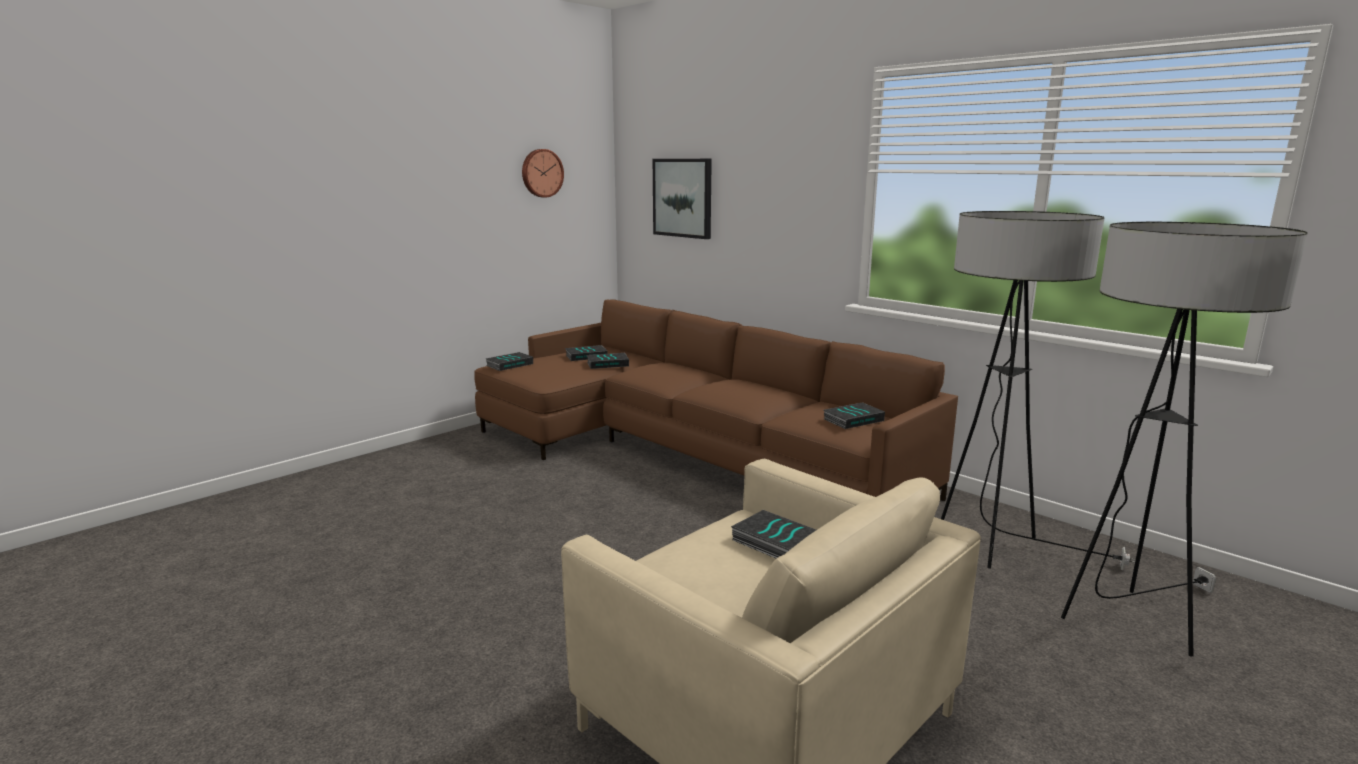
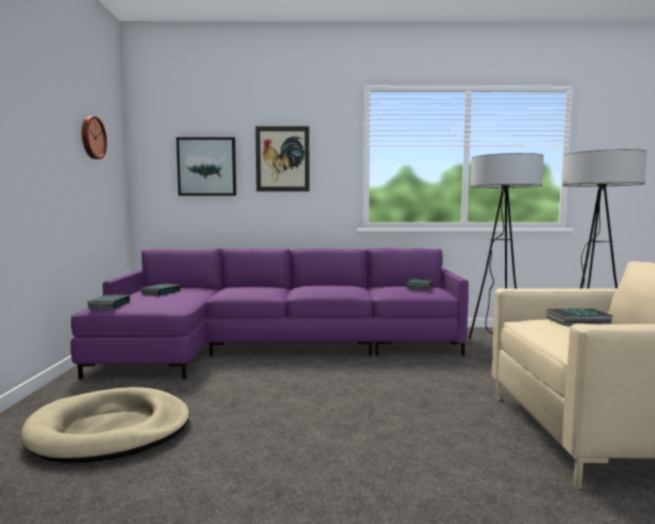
camera: 45 degrees left, 10 degrees down
brown sofa [474,299,958,501] -> purple sofa [71,248,469,380]
book [586,353,629,369] -> none
none -> beige dog bed [21,387,190,463]
none -> picture [255,126,310,192]

